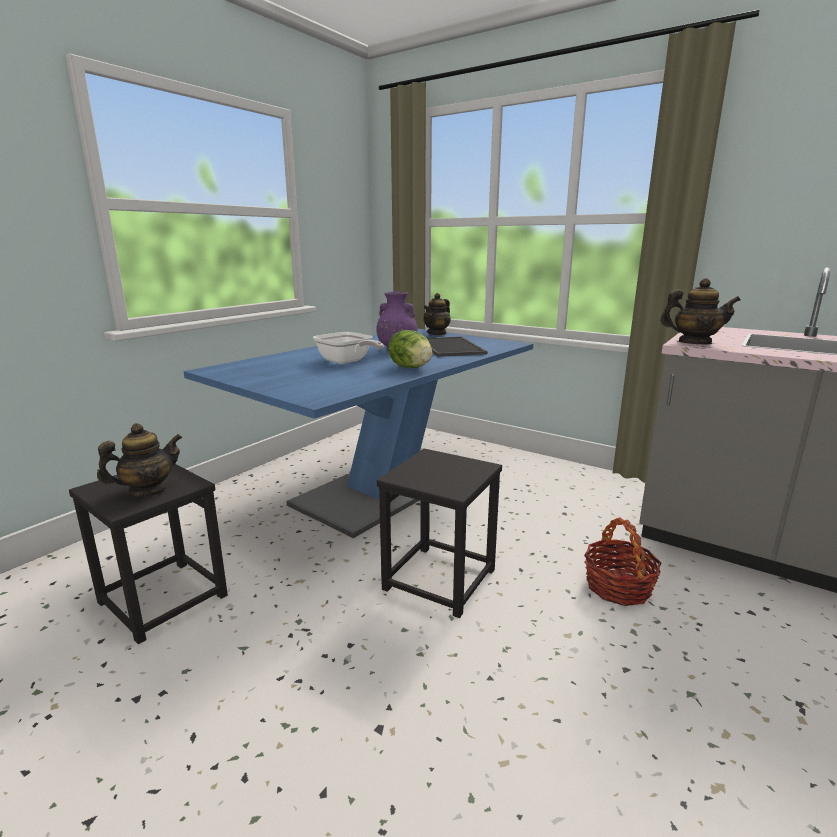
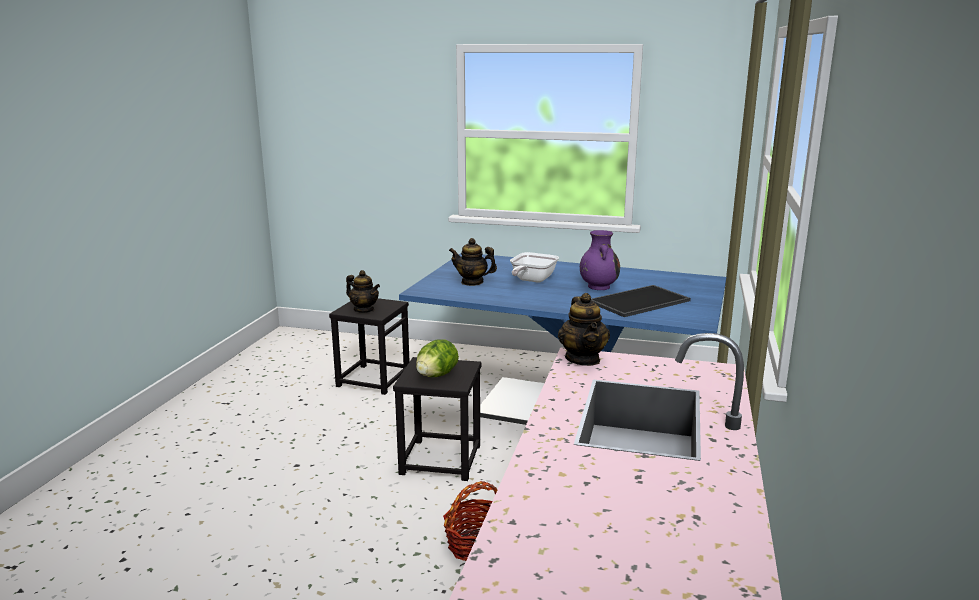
camera: 70 degrees right, 0 degrees up
lettuce [388,330,433,368] -> lettuce moved to [416,340,459,377]
teapot [423,293,451,335] -> teapot moved to [449,238,497,286]

